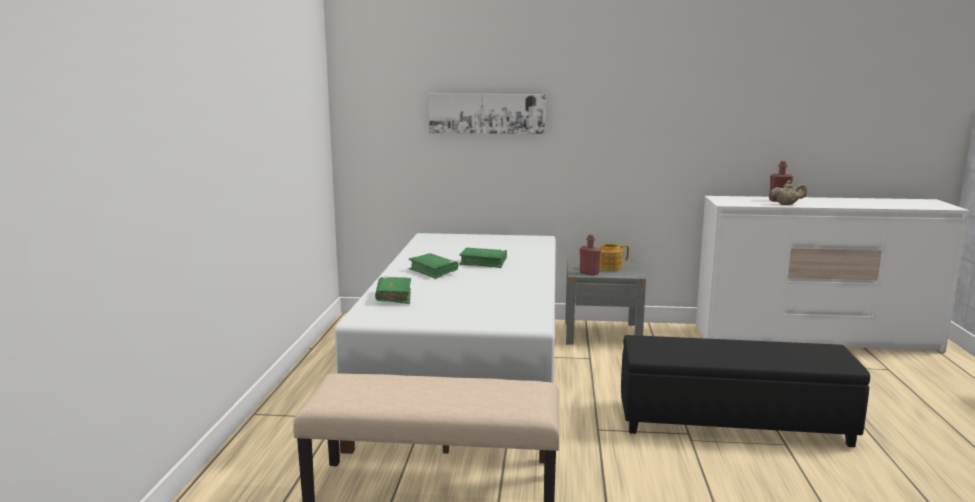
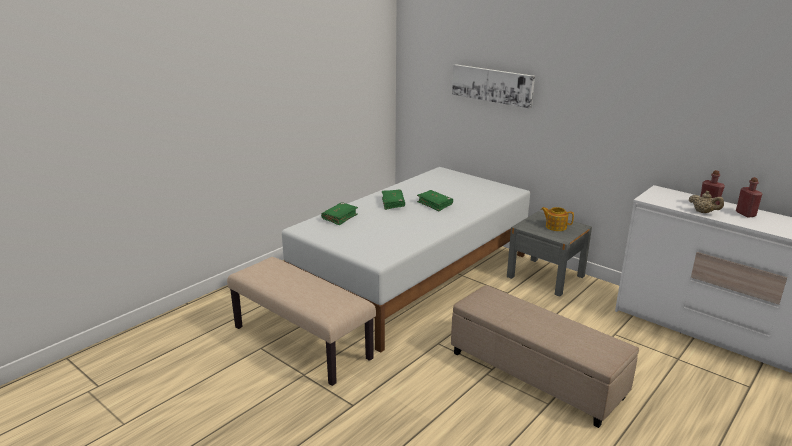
camera: 35 degrees right, 10 degrees up
red bottle [580,234,601,276] -> red bottle moved to [736,177,762,218]
black ottoman [621,335,870,447] -> beige ottoman [451,285,639,428]

